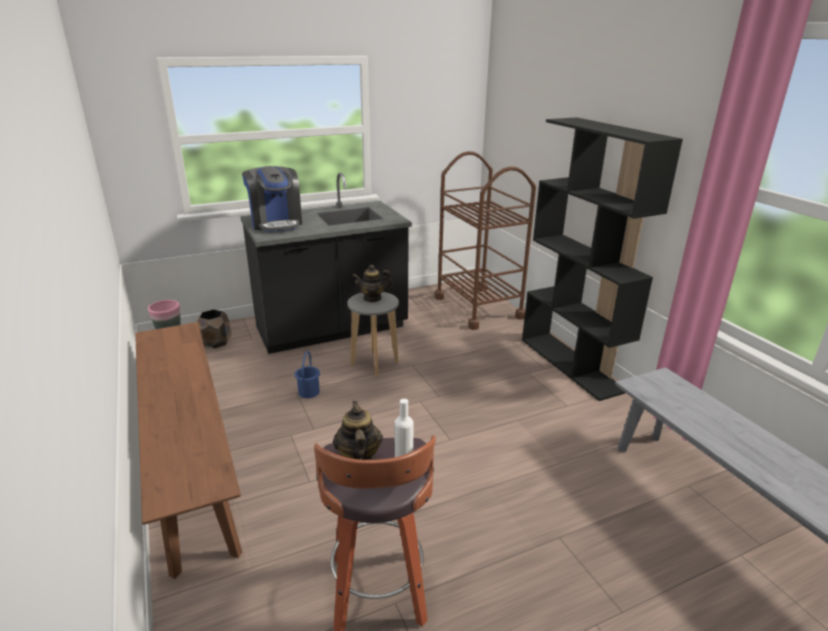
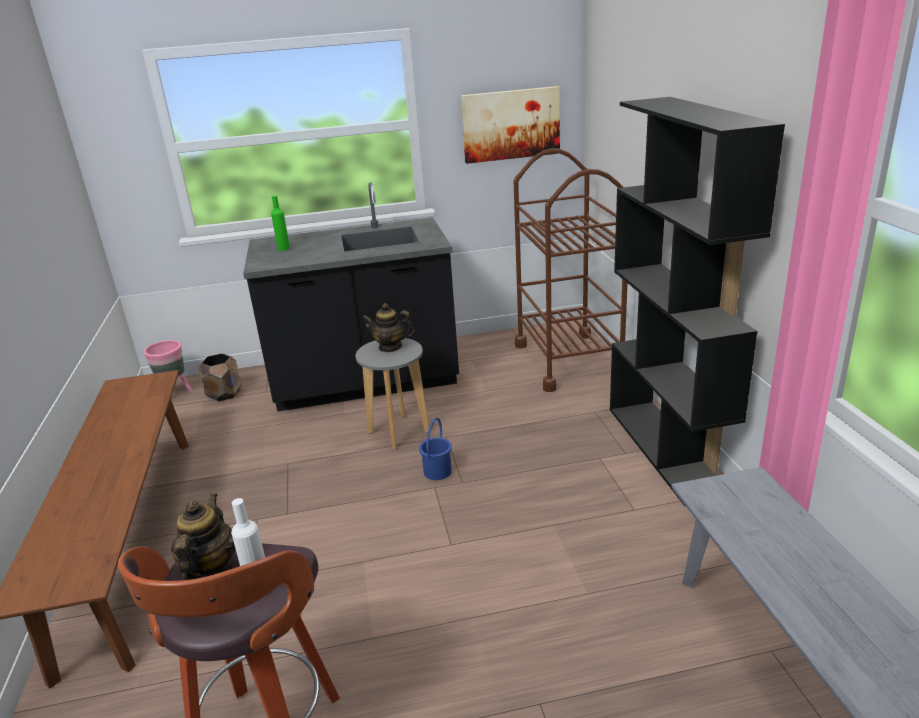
camera: 15 degrees right, 0 degrees up
coffee machine [242,166,302,232] -> green bottle [271,196,290,251]
blue bucket [295,351,320,398] -> blue bucket moved to [419,418,452,480]
none -> picture [461,86,560,164]

